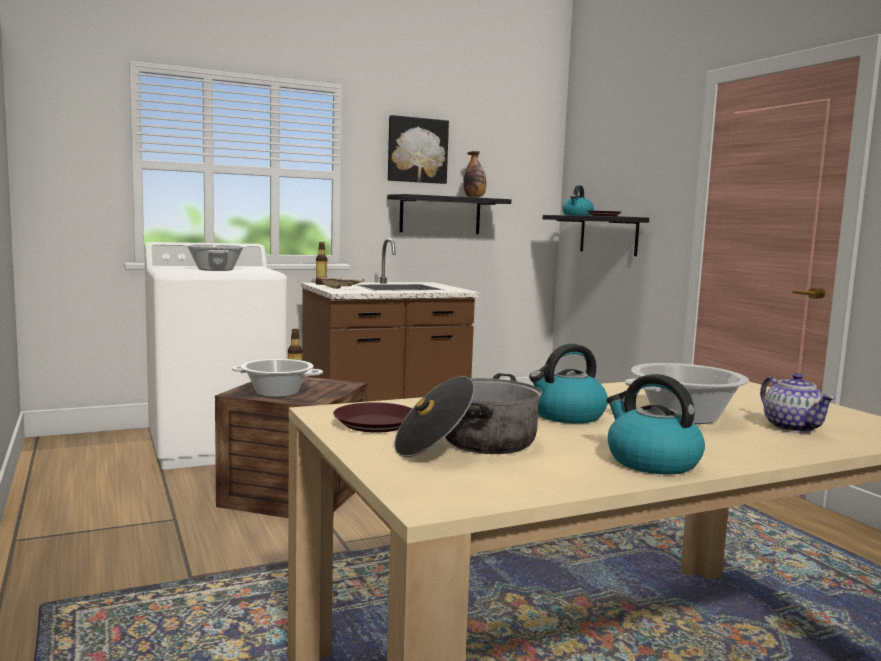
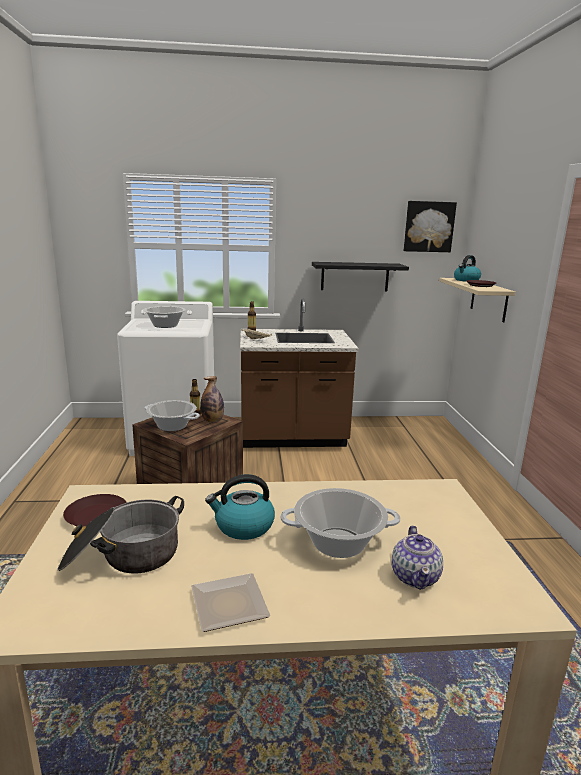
camera: 20 degrees right, 10 degrees up
picture [388,115,449,184] -> picture moved to [404,201,457,252]
bottle [463,151,486,198] -> bottle moved to [200,376,224,422]
black shelf [543,215,649,256] -> beige shelf [439,278,516,322]
kettle [607,374,705,475] -> plate [191,573,270,632]

